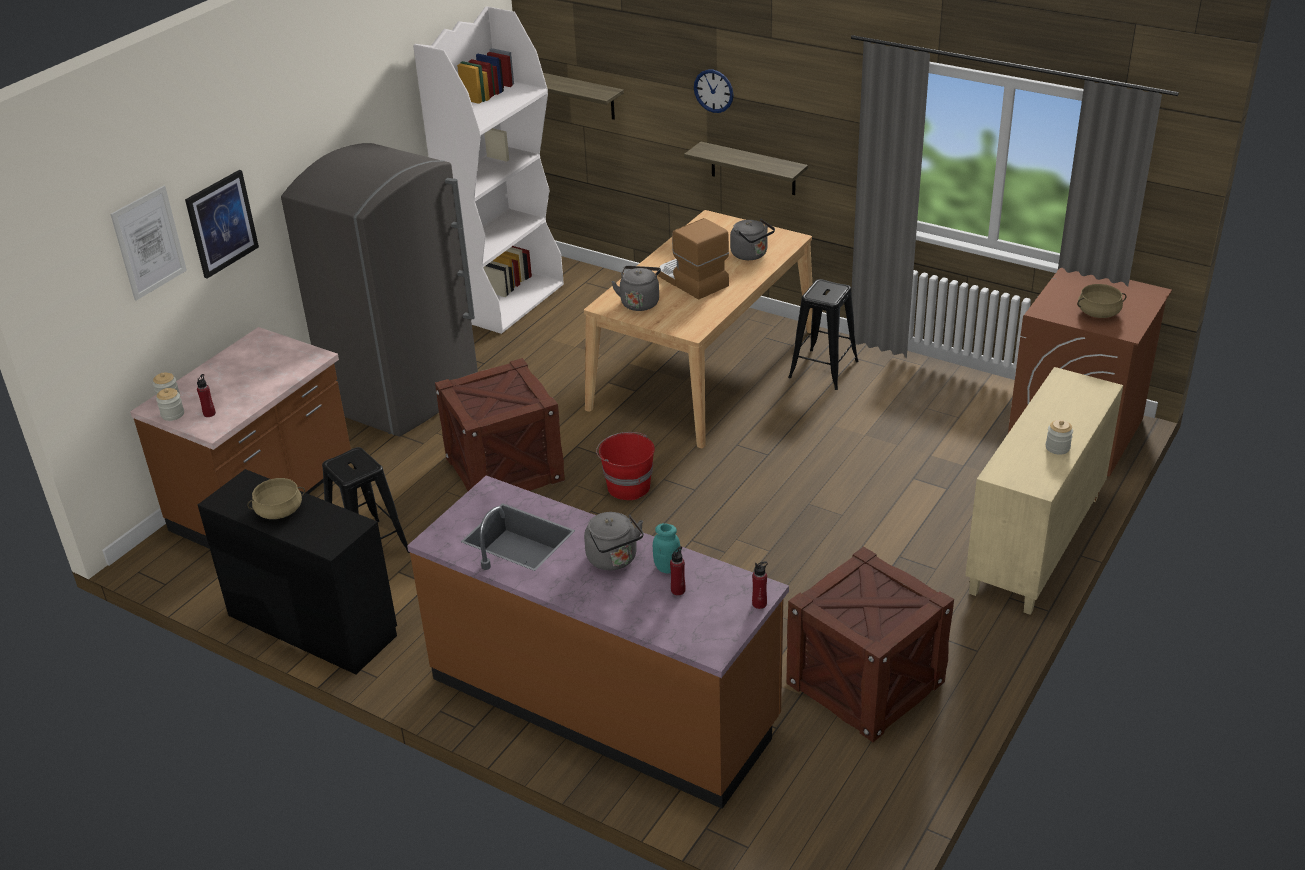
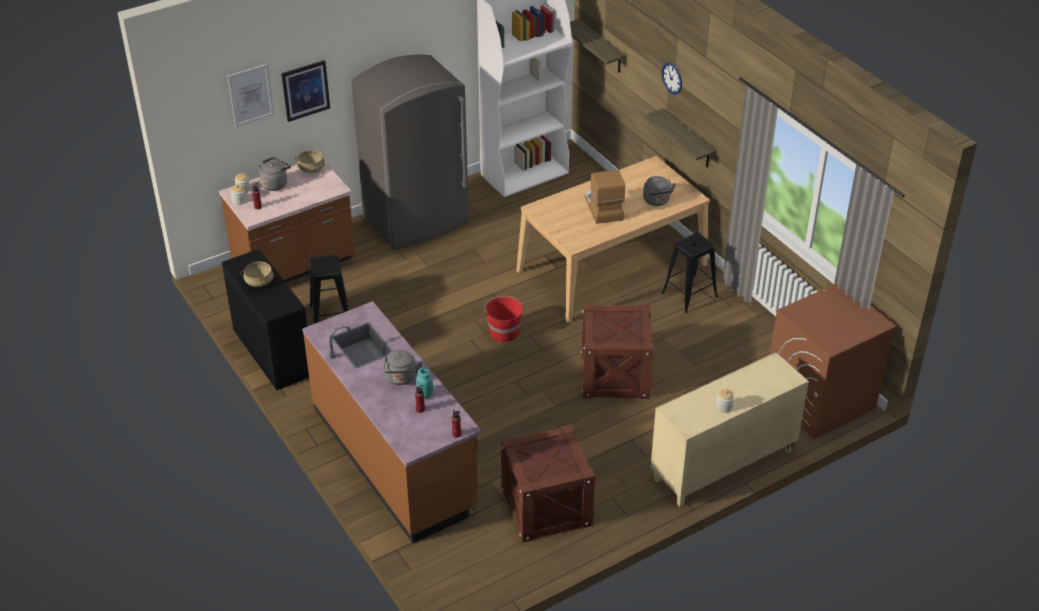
camera: 25 degrees right, 5 degrees up
crate [435,358,565,491] -> crate moved to [581,304,655,399]
grey kettle [611,266,661,311] -> grey kettle moved to [258,157,291,191]
beige cooking pot [1077,284,1127,318] -> beige cooking pot moved to [295,150,325,173]

